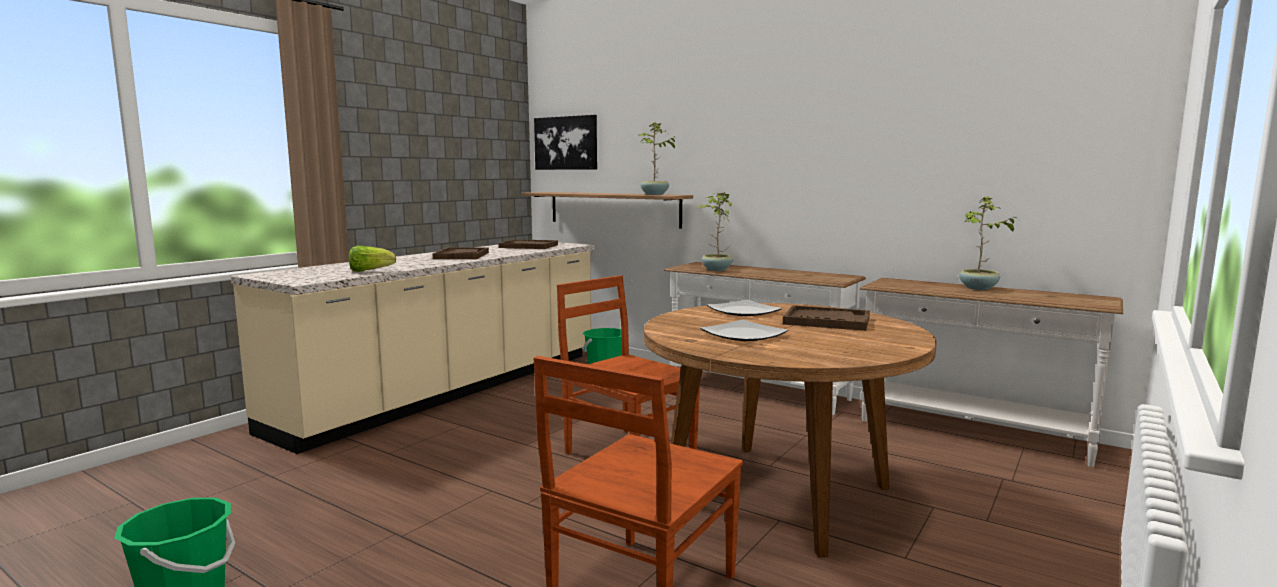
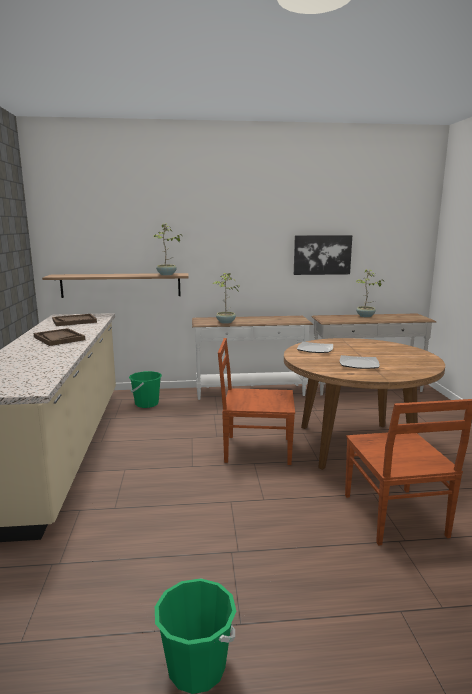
camera: 40 degrees left, 5 degrees up
lettuce [349,246,396,272] -> none
picture [534,115,597,170] -> picture moved to [294,235,352,275]
brown tray [783,305,870,331] -> none

